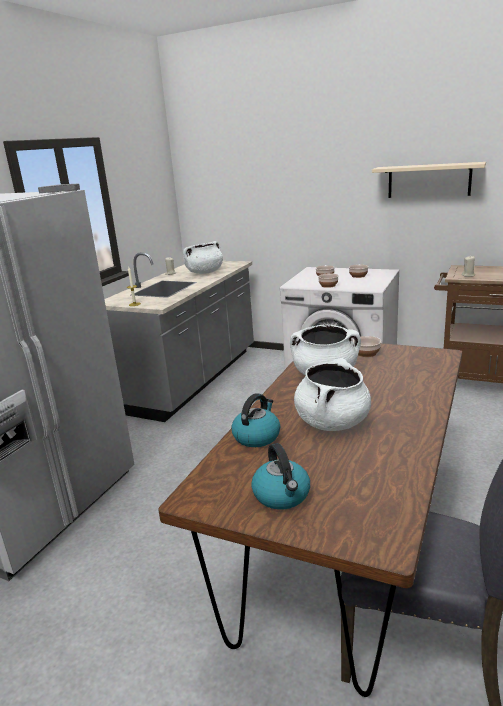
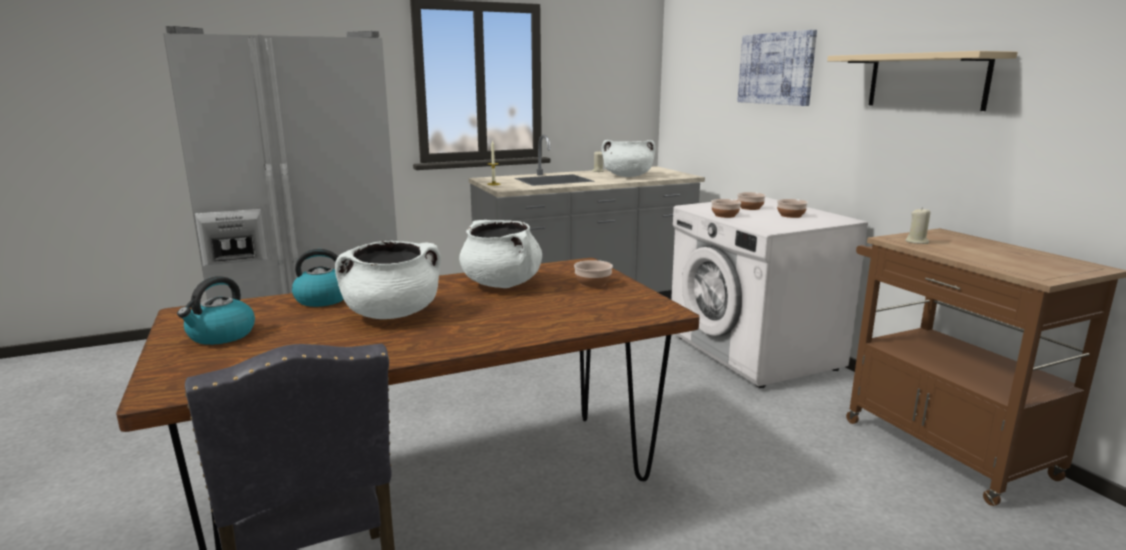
camera: 40 degrees right, 5 degrees down
none -> picture [737,30,817,106]

